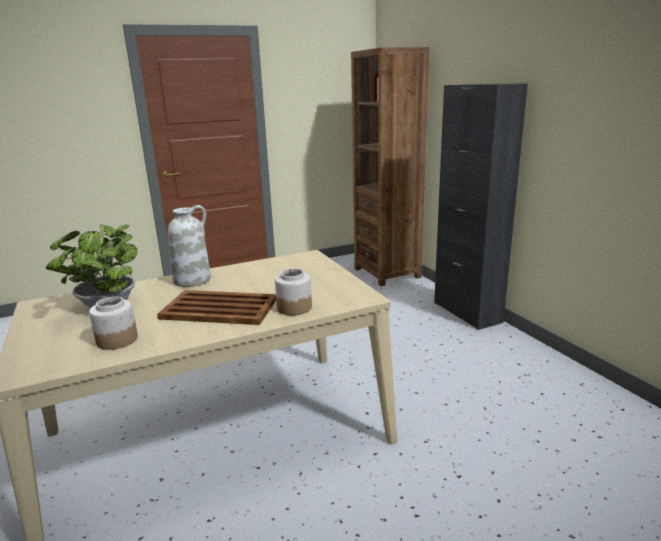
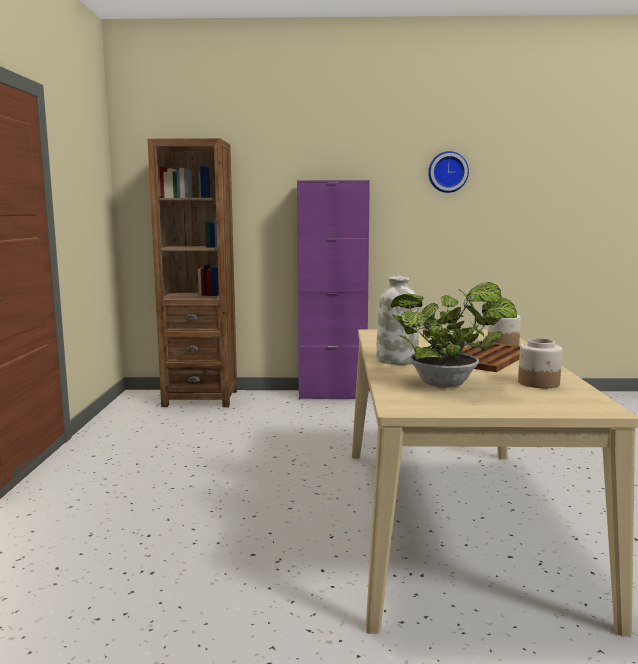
camera: 65 degrees left, 10 degrees down
black cabinet [434,83,528,330] -> purple cabinet [297,180,370,400]
none -> wall clock [428,151,469,193]

